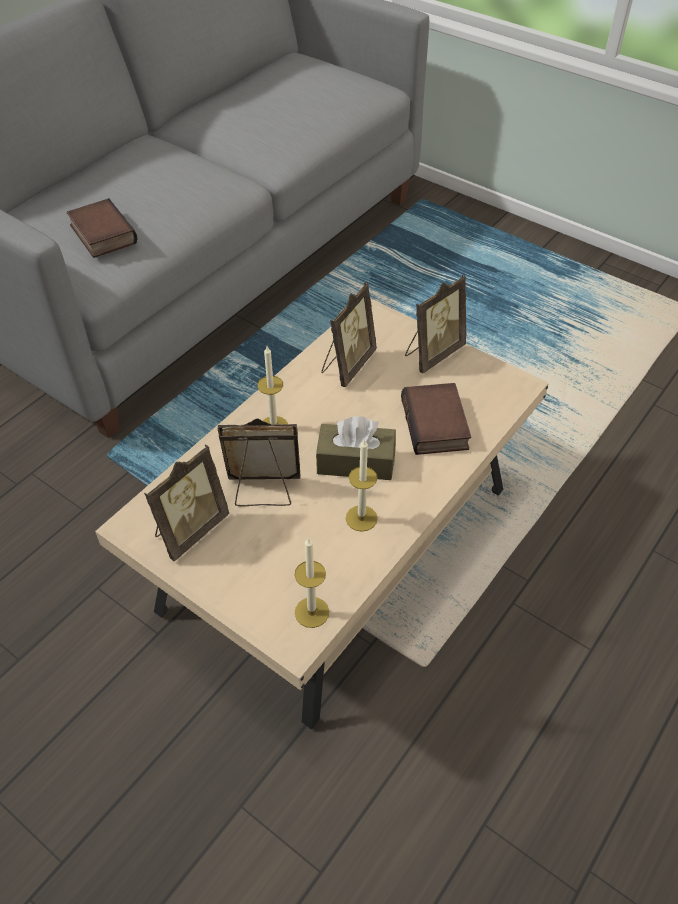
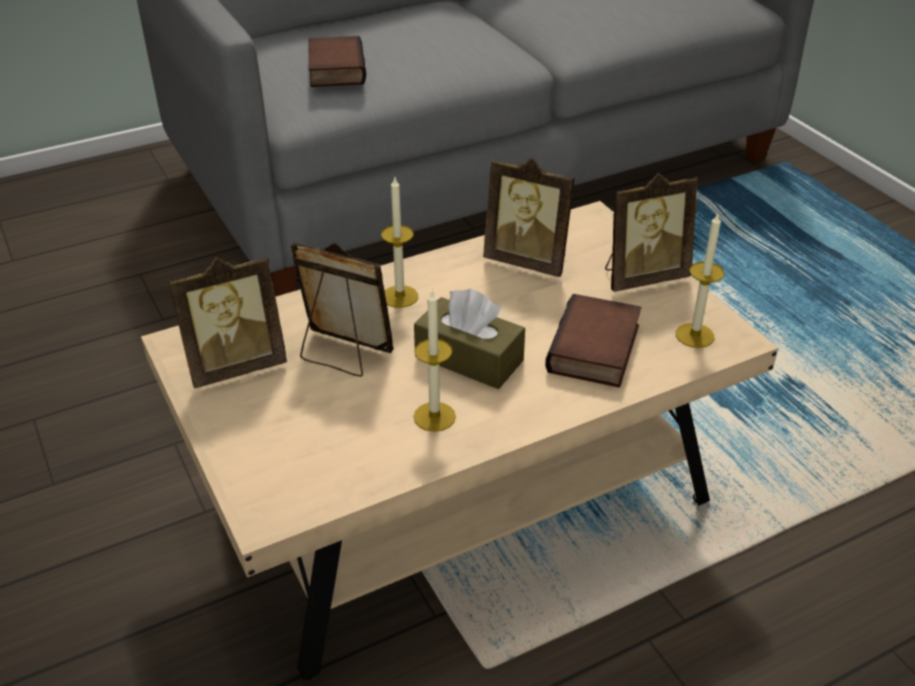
camera: 25 degrees right, 10 degrees down
candle [294,537,329,628] -> candle moved to [676,214,724,348]
picture frame [321,282,377,387] -> picture frame turned 60 degrees clockwise [483,158,575,277]

